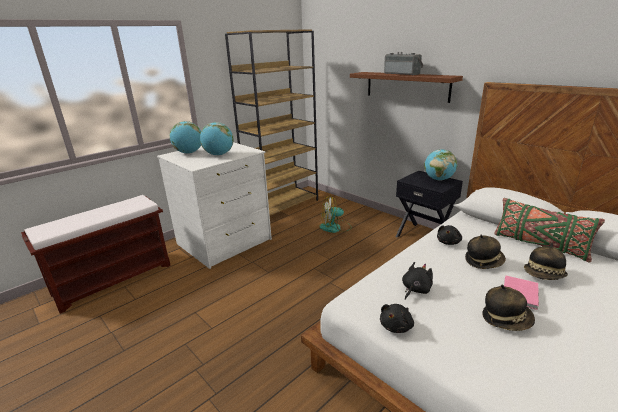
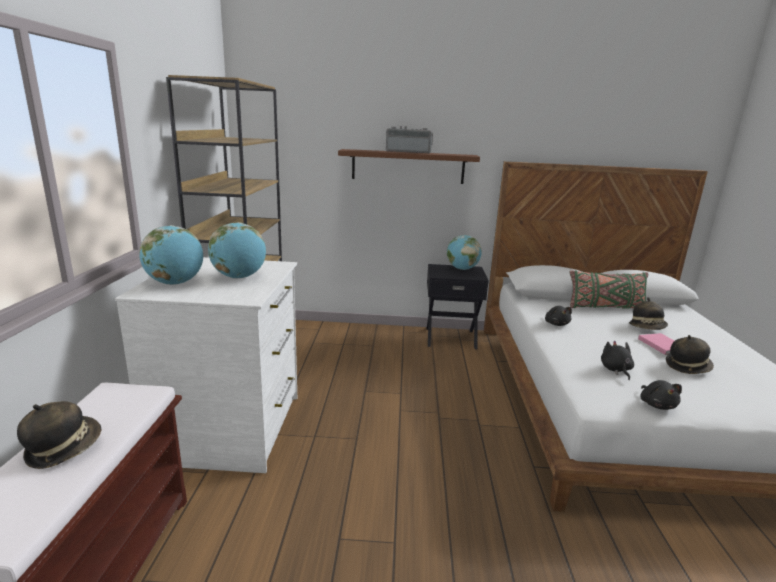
camera: 45 degrees left, 5 degrees down
fan [320,195,352,233] -> none
hat [465,235,506,269] -> hat moved to [17,401,101,469]

